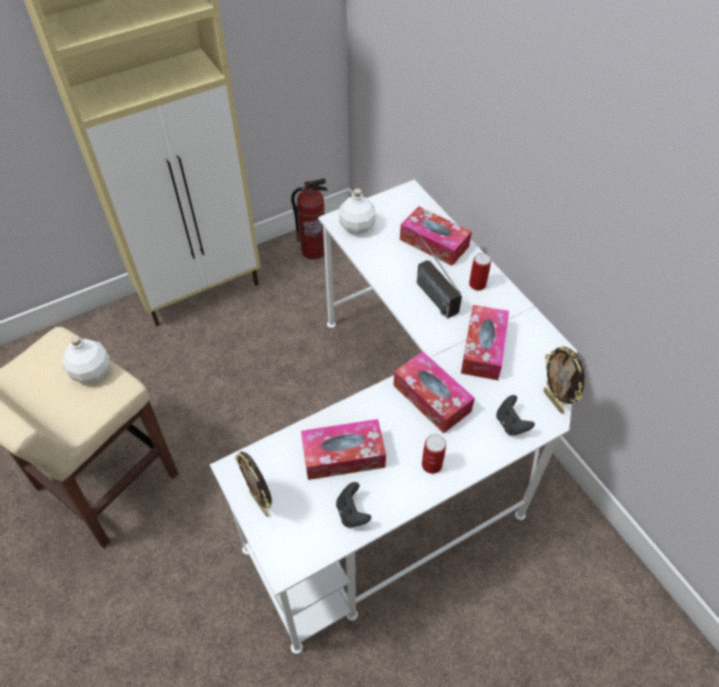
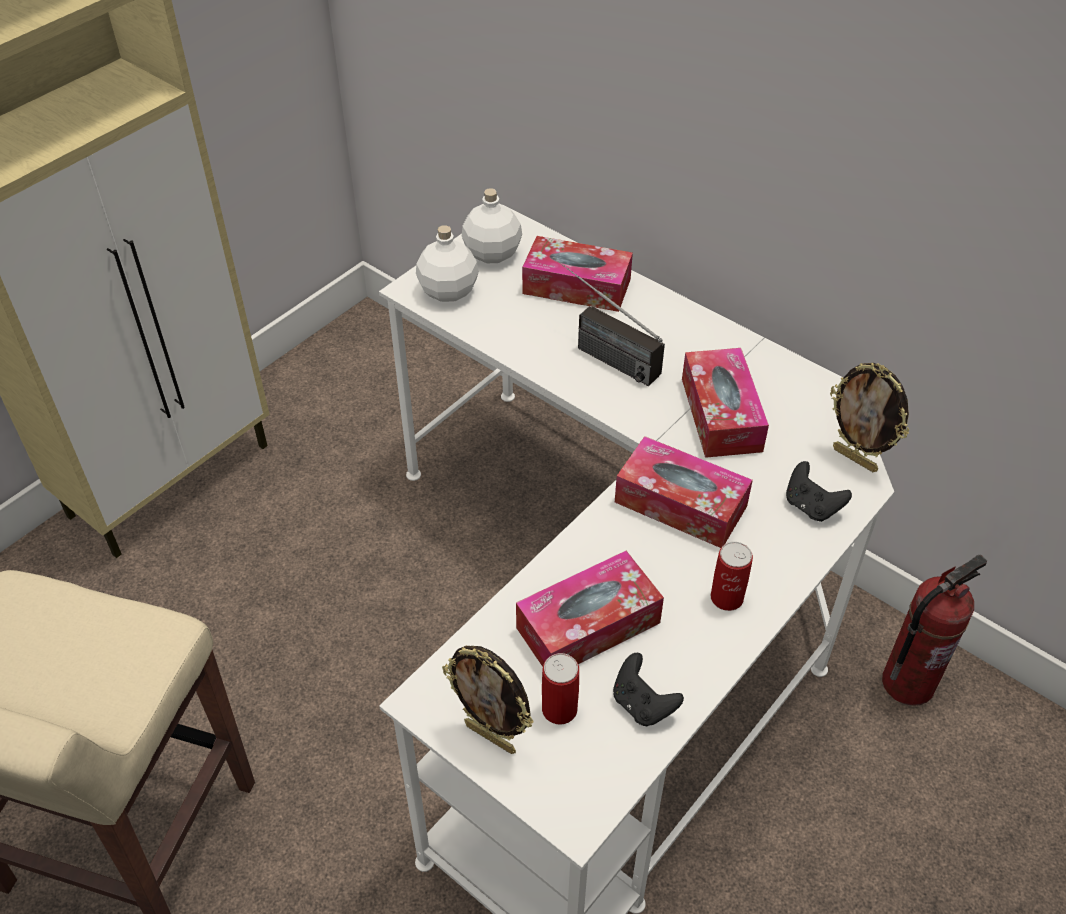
camera: 20 degrees left, 5 degrees down
white bottle [62,335,110,383] -> white bottle moved to [462,188,522,263]
fire extinguisher [291,178,328,260] -> fire extinguisher moved to [882,554,987,706]
can [469,253,491,290] -> can moved to [542,653,579,725]

